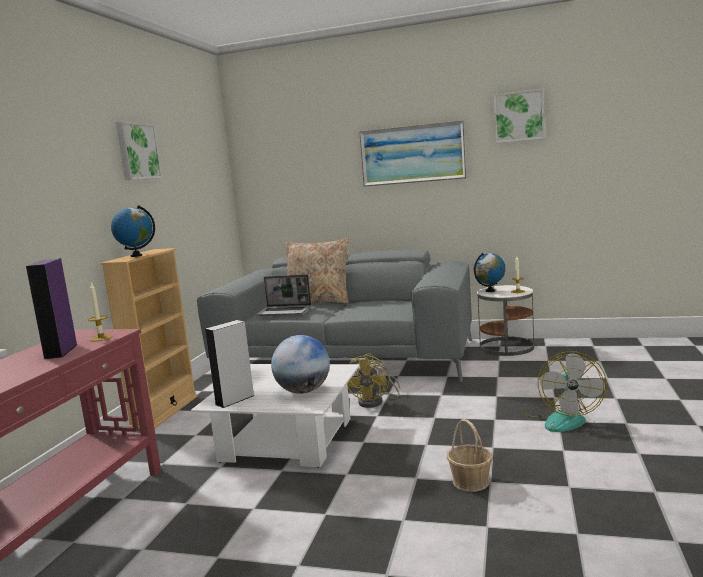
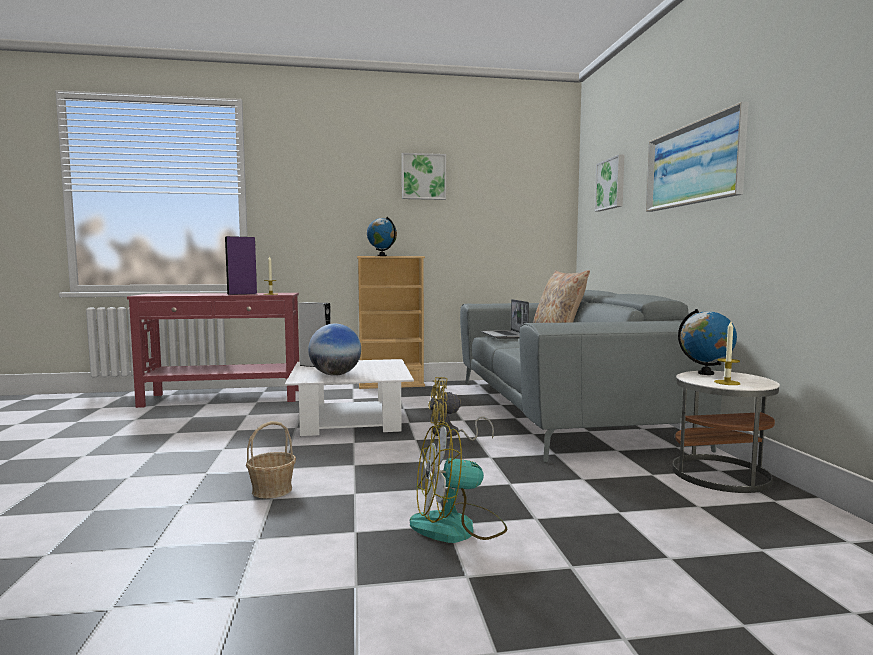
camera: 65 degrees right, 5 degrees down
picture [494,88,545,143] -> picture moved to [595,154,624,211]

